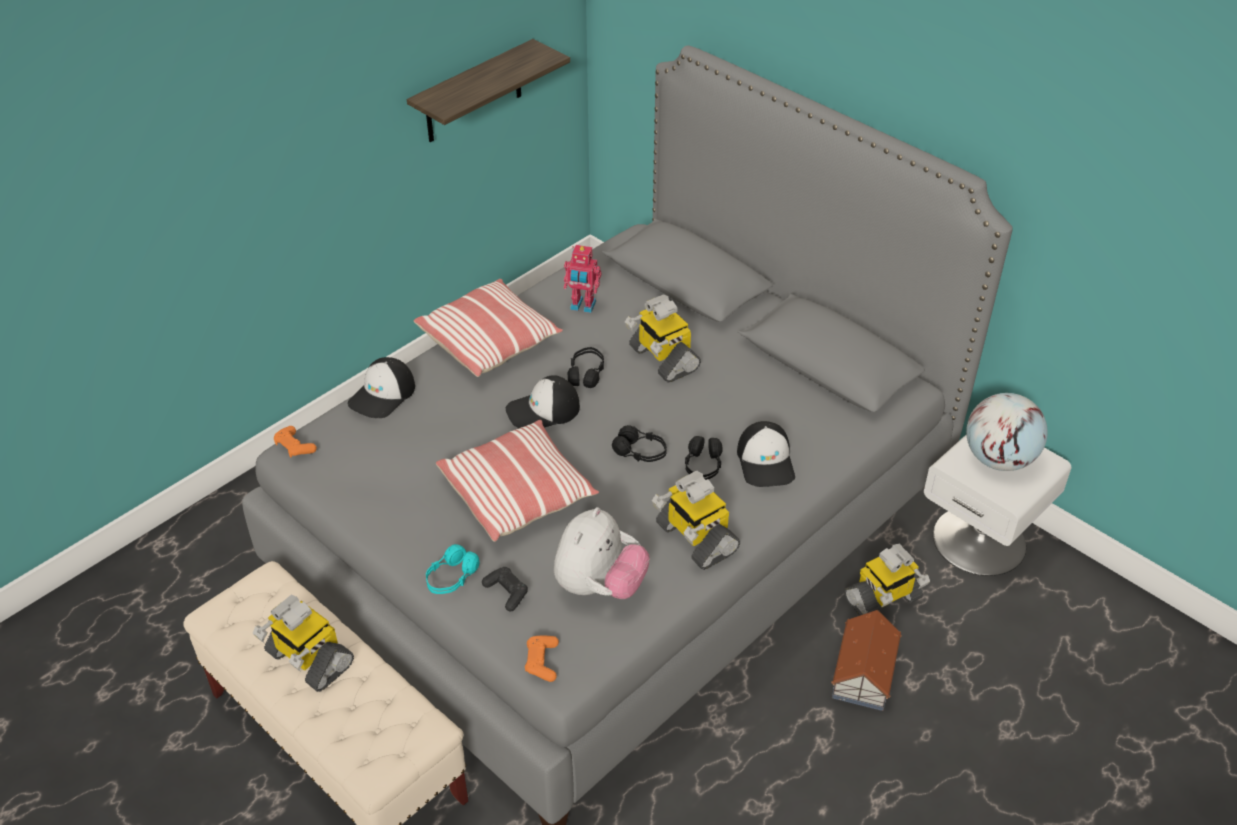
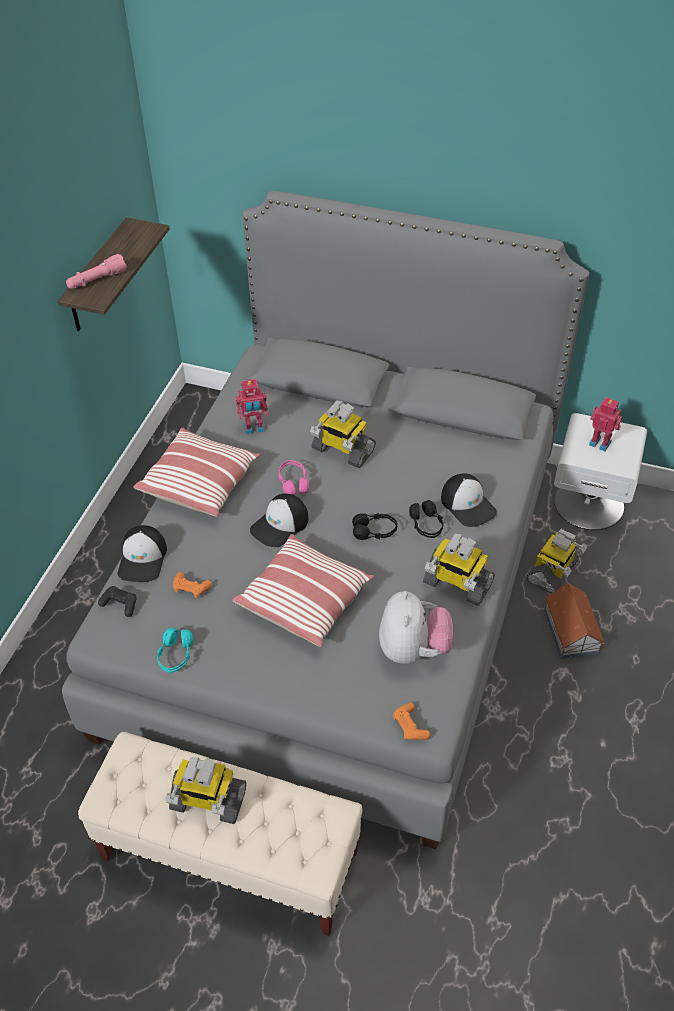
camera: 25 degrees left, 5 degrees up
orange game controller [274,426,317,458] -> orange game controller moved to [173,572,212,598]
turquoise headphones [426,544,480,594] -> turquoise headphones moved to [157,628,193,673]
black game controller [482,567,528,612] -> black game controller moved to [98,586,137,617]
black headphones [568,347,604,388] -> pink headphones [279,460,309,495]
globe [966,393,1048,471] -> toy robot [589,397,622,451]
none -> pink flashlight [66,254,127,289]

